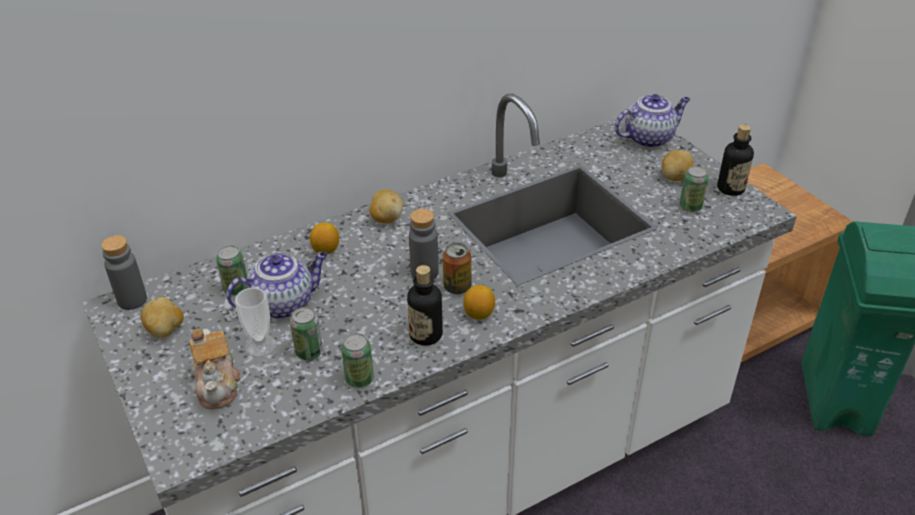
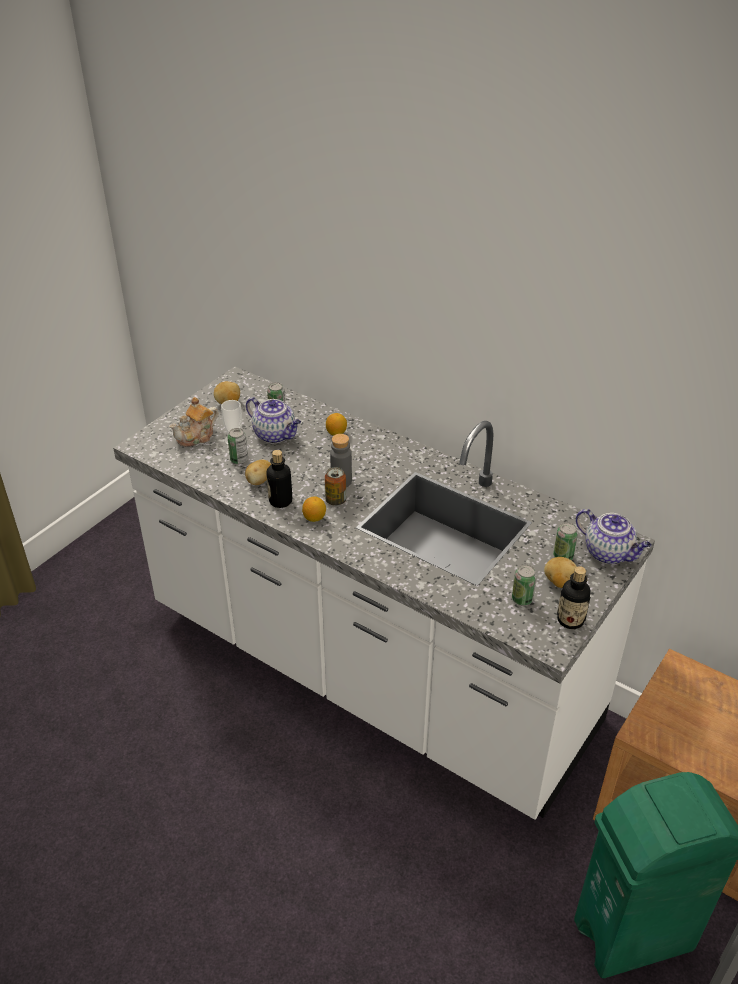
camera: 65 degrees right, 0 degrees up
grey bottle [101,235,147,310] -> none
can [341,333,374,388] -> can moved to [553,522,578,560]
potato [370,189,403,224] -> potato moved to [245,460,272,485]

